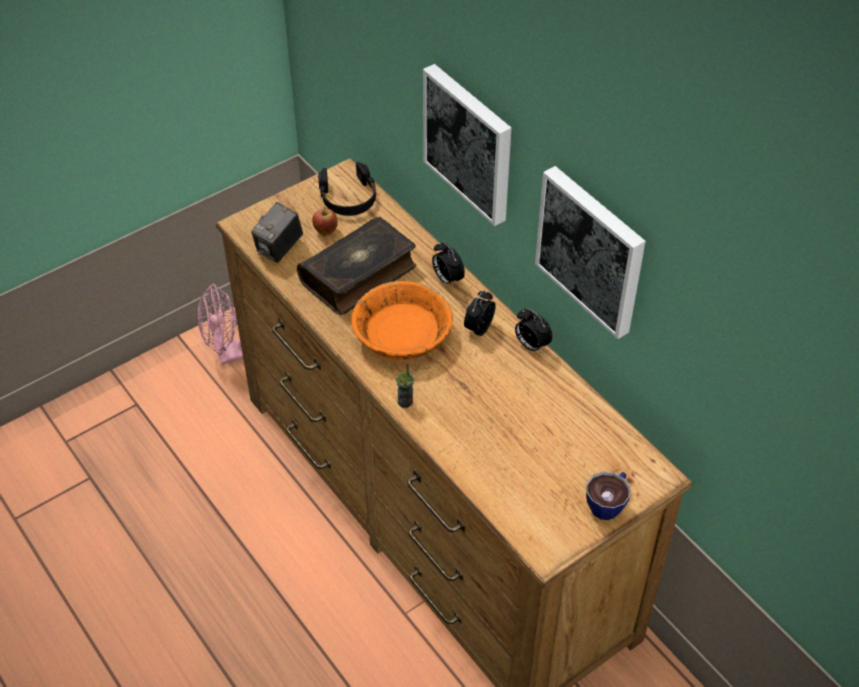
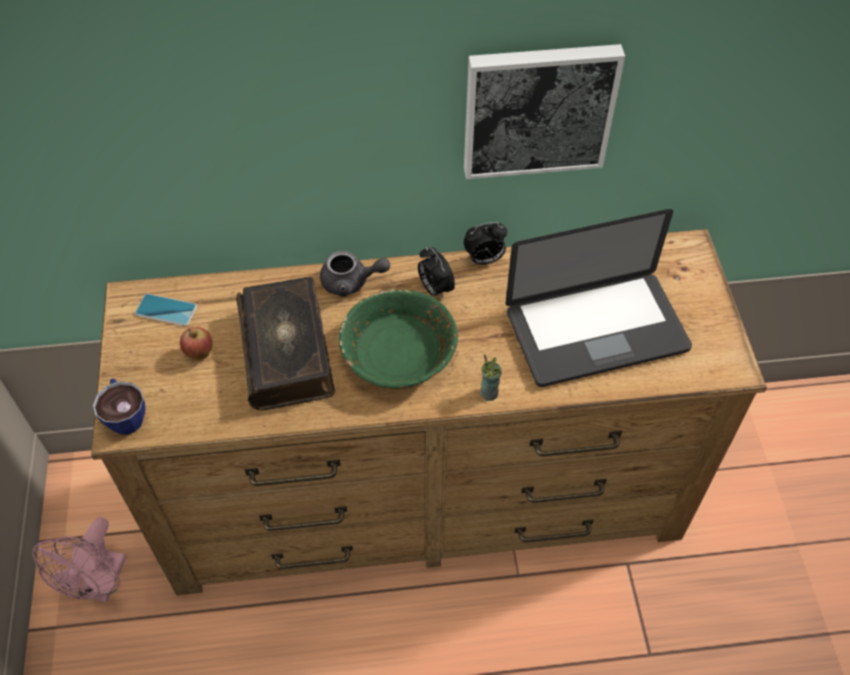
camera: 60 degrees left, 5 degrees up
camera [251,202,303,263] -> none
black headphones [318,162,376,216] -> phone [135,294,197,326]
orange bowl [351,281,453,360] -> green bowl [338,290,458,389]
picture [423,64,511,226] -> none
alarm clock [432,241,465,288] -> grey teapot [320,251,390,296]
cup [586,472,630,520] -> cup moved to [93,379,146,435]
none -> laptop [506,209,692,387]

